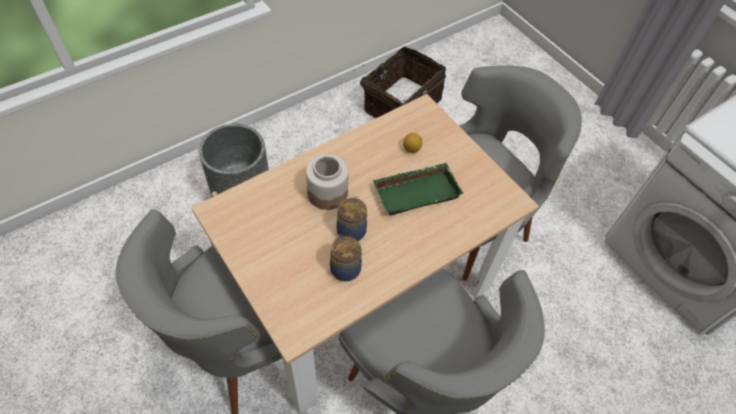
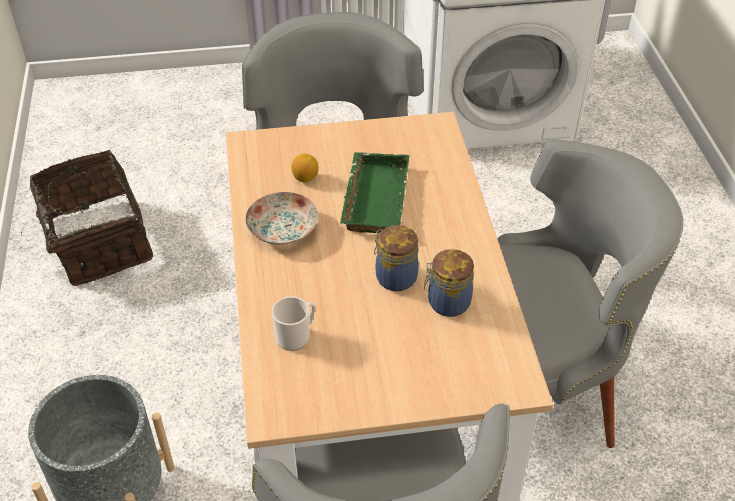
camera: 60 degrees left, 10 degrees down
jar [306,154,349,210] -> none
none -> plate [246,192,318,245]
none -> mug [271,296,315,351]

